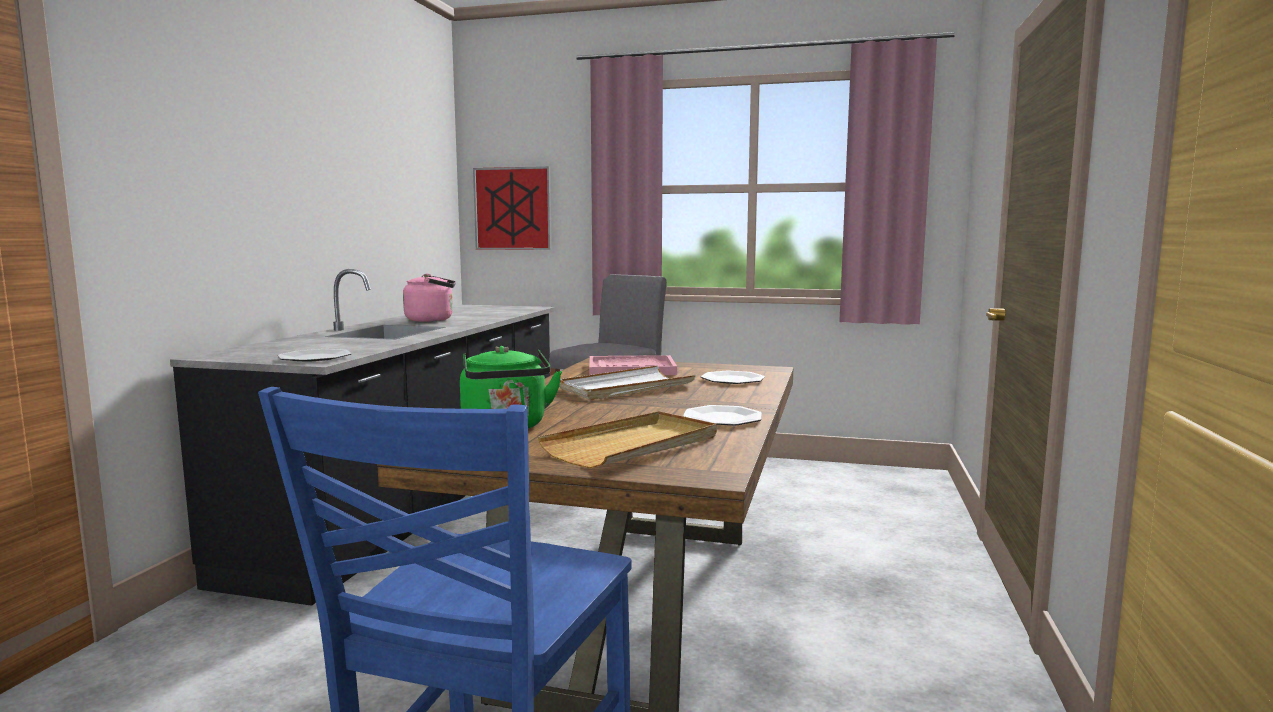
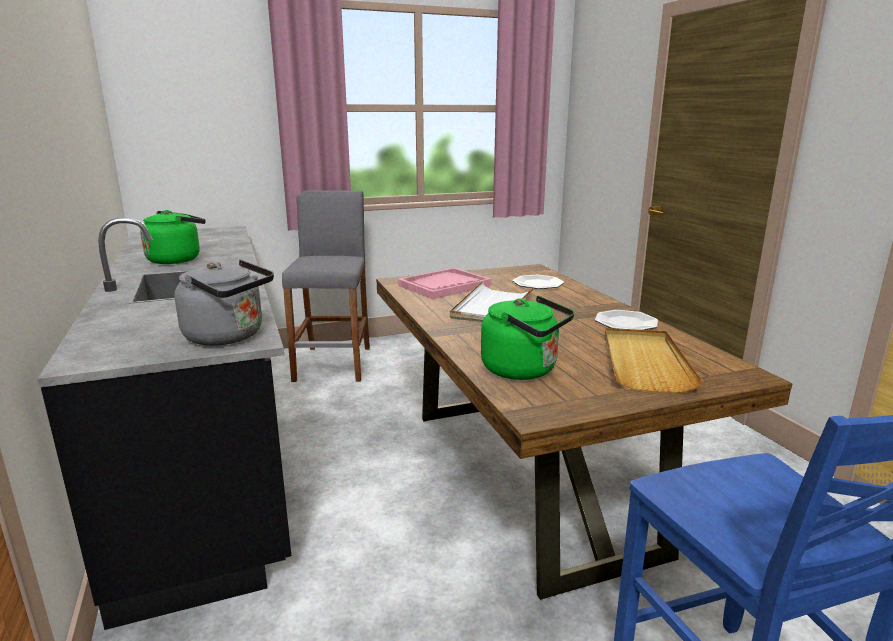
camera: 35 degrees left, 10 degrees up
plate [278,349,352,362] -> grey kettle [175,260,274,346]
pink kettle [403,274,456,322] -> green kettle [140,210,206,264]
picture [473,166,552,250] -> none

